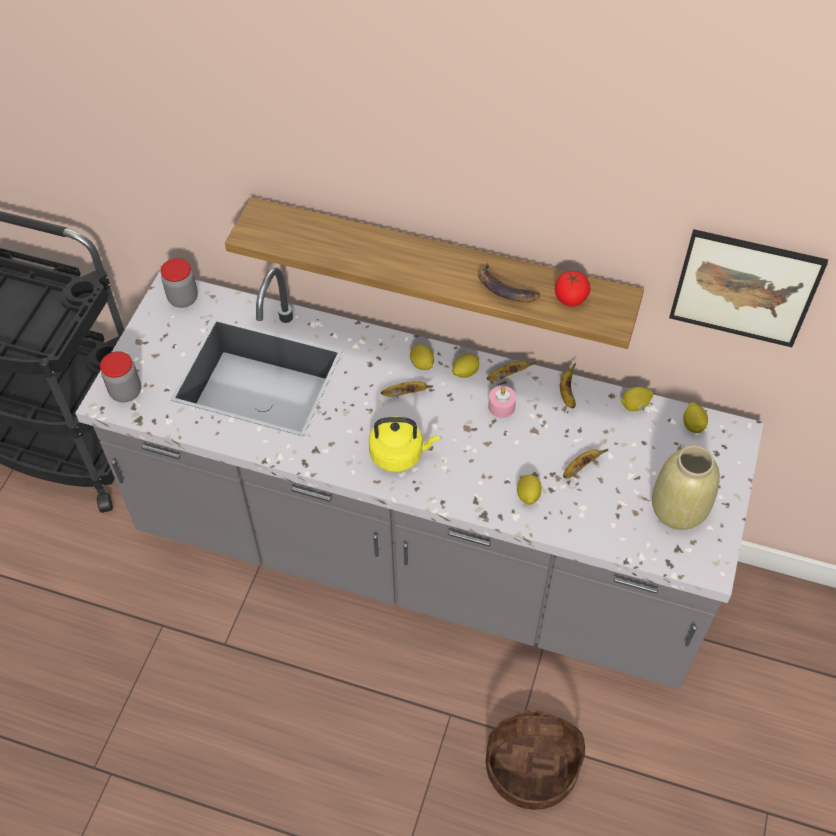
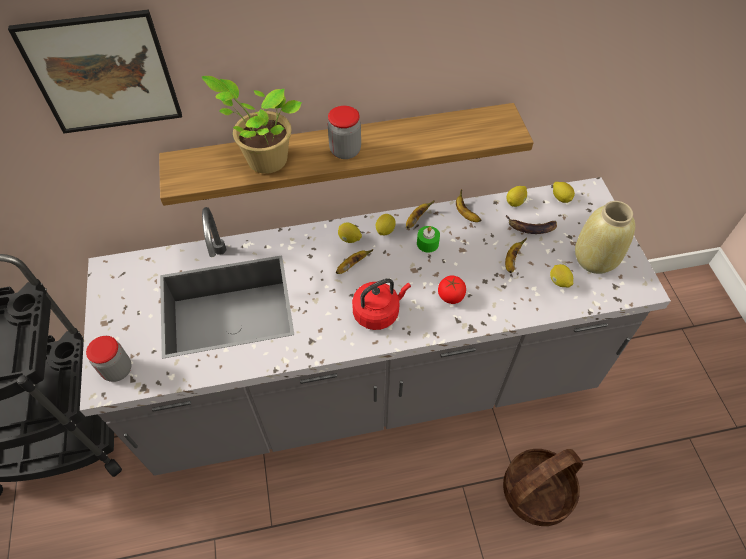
camera: 30 degrees left, 0 degrees up
jar [161,258,198,308] -> jar moved to [328,106,361,159]
yellow kettle [368,416,439,472] -> red kettle [352,278,411,330]
banana [478,263,540,302] -> banana moved to [506,215,557,234]
pink candle [488,386,516,418] -> green candle [417,226,440,253]
lemon [517,475,541,505] -> lemon moved to [550,264,573,288]
tomato [555,271,591,306] -> tomato moved to [438,276,466,304]
picture [669,229,828,347] -> picture moved to [8,9,182,133]
none -> potted plant [202,76,302,174]

